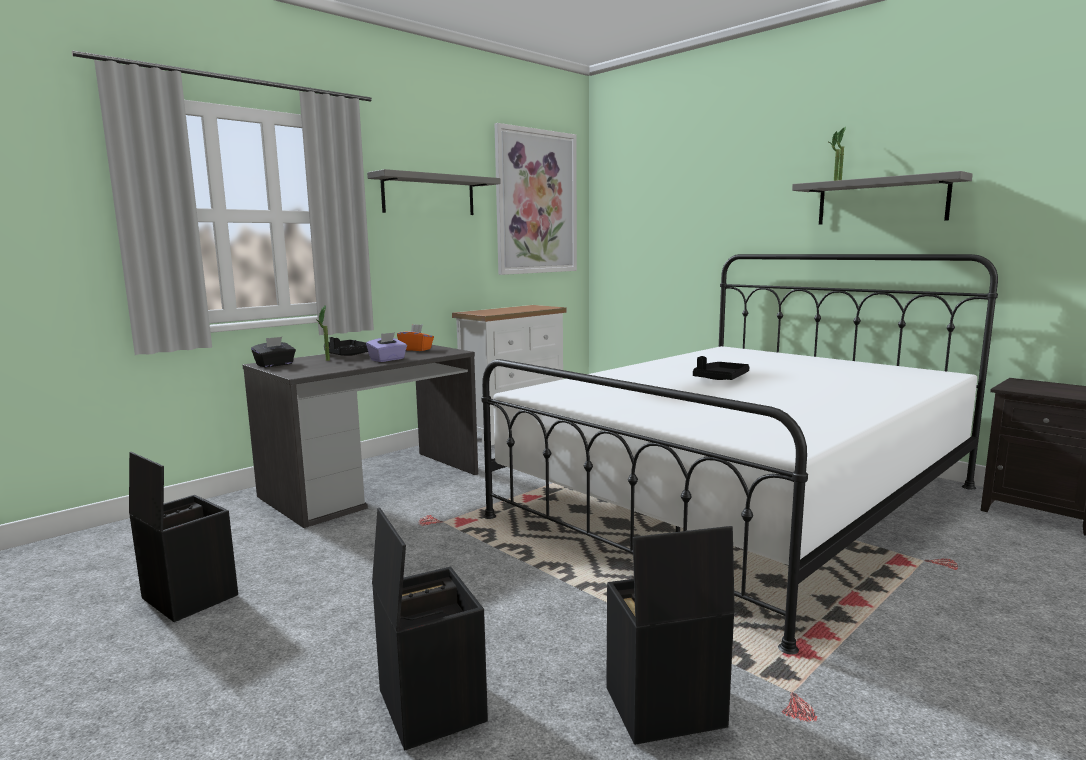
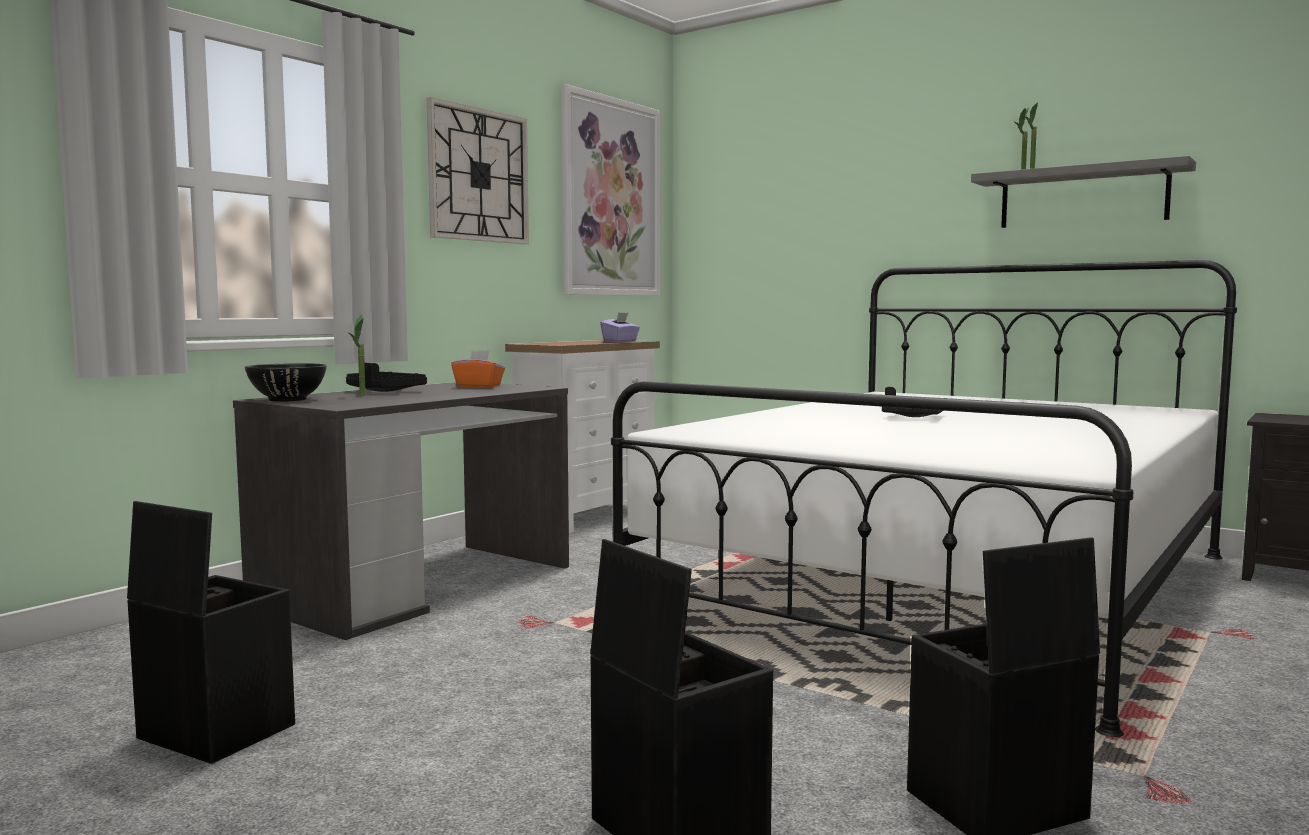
camera: 10 degrees left, 5 degrees down
black tissue box [251,337,296,367] -> black bowl [245,363,327,402]
purple tissue box [366,332,407,362] -> purple tissue box moved to [600,312,640,342]
grey shelf [367,169,501,215] -> wall clock [427,97,529,244]

